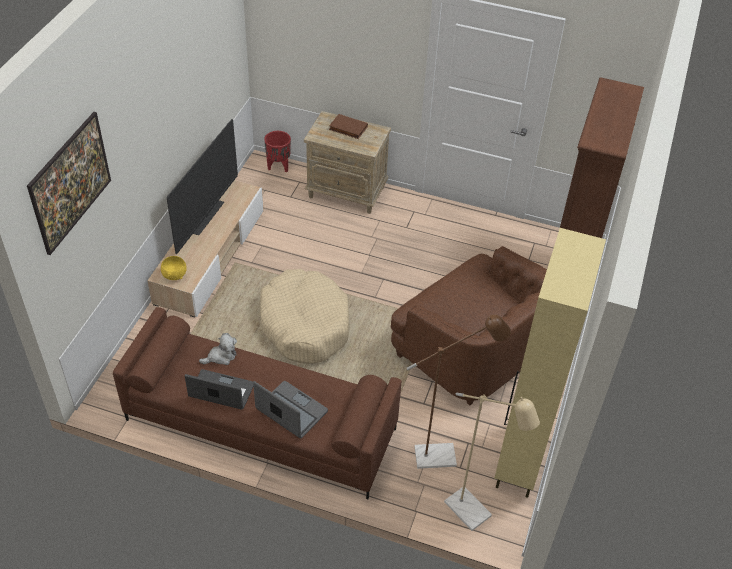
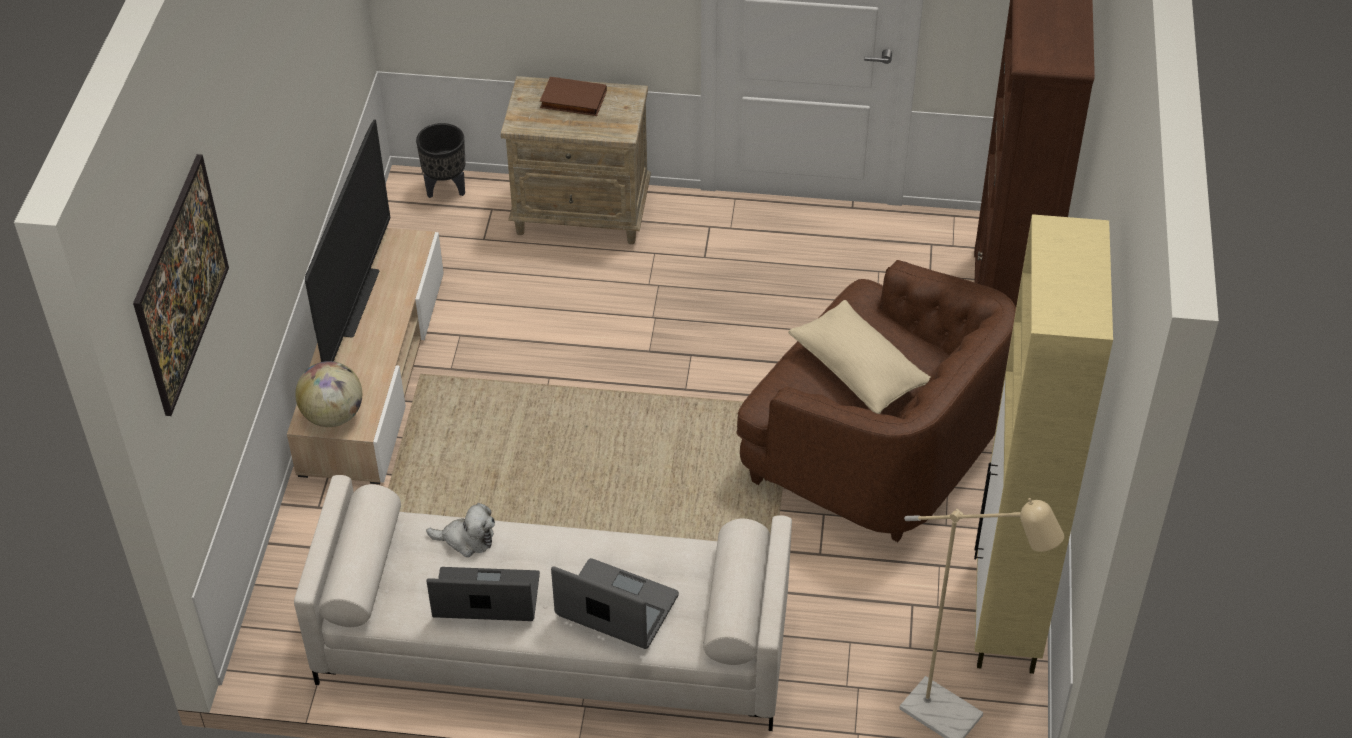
camera: 10 degrees left, 0 degrees up
brown sofa [113,307,402,499] -> white sofa [294,475,792,731]
yellow bowl [161,256,187,280] -> globe [295,361,362,427]
plush toy [199,333,237,365] -> plush toy turned 45 degrees clockwise [426,503,495,557]
beige dog bed [260,269,349,364] -> none
red planter [264,131,291,172] -> black planter [416,123,465,198]
brown floor lamp [407,315,511,469] -> none
none -> beige pillow [788,300,931,414]

